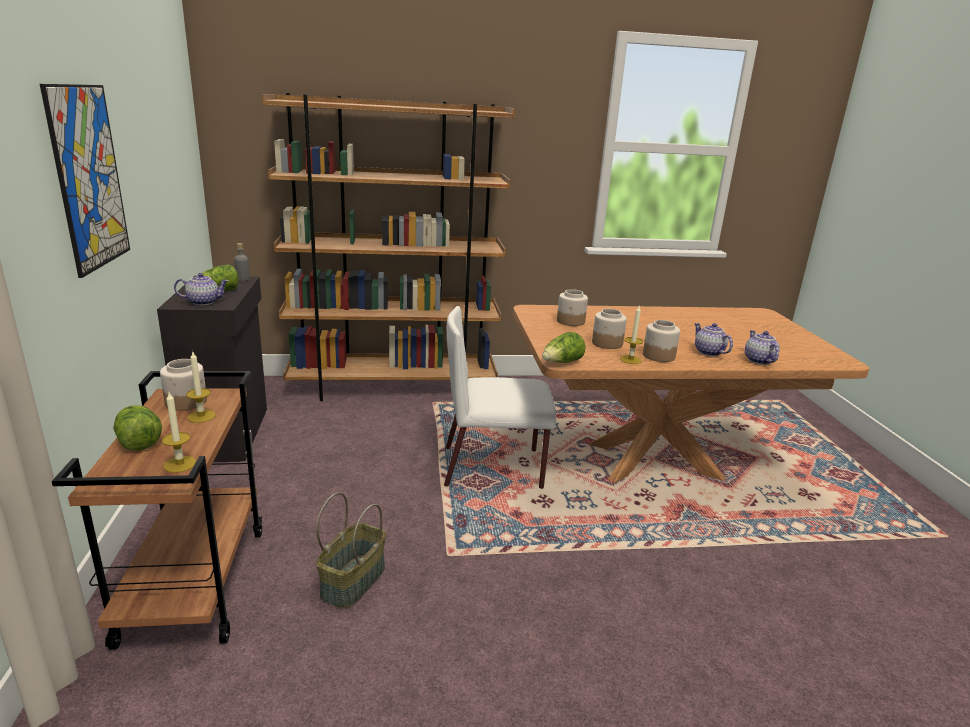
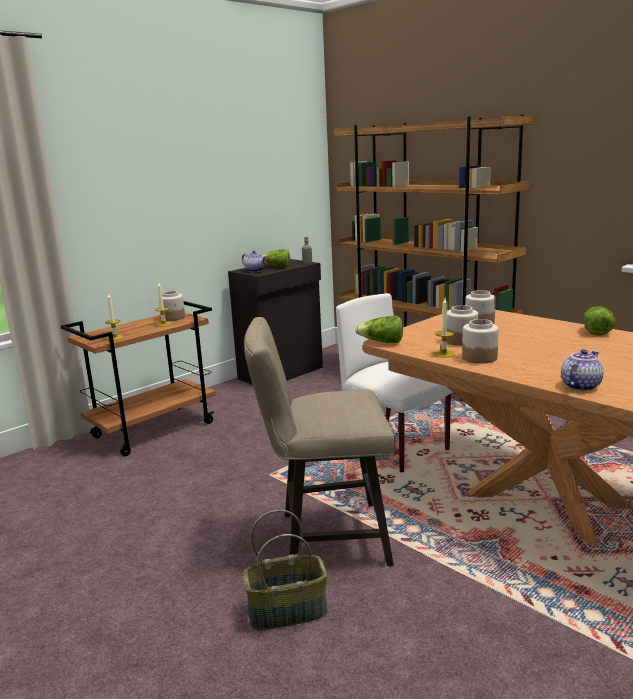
camera: 55 degrees right, 5 degrees down
picture [40,84,130,278] -> none
lettuce [113,405,162,451] -> lettuce moved to [583,306,615,336]
basket [316,492,386,608] -> basket moved to [243,510,328,630]
teapot [694,323,733,356] -> none
none -> beige stool [244,317,396,566]

